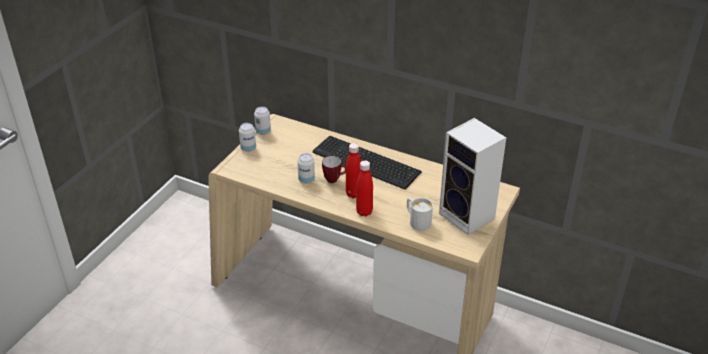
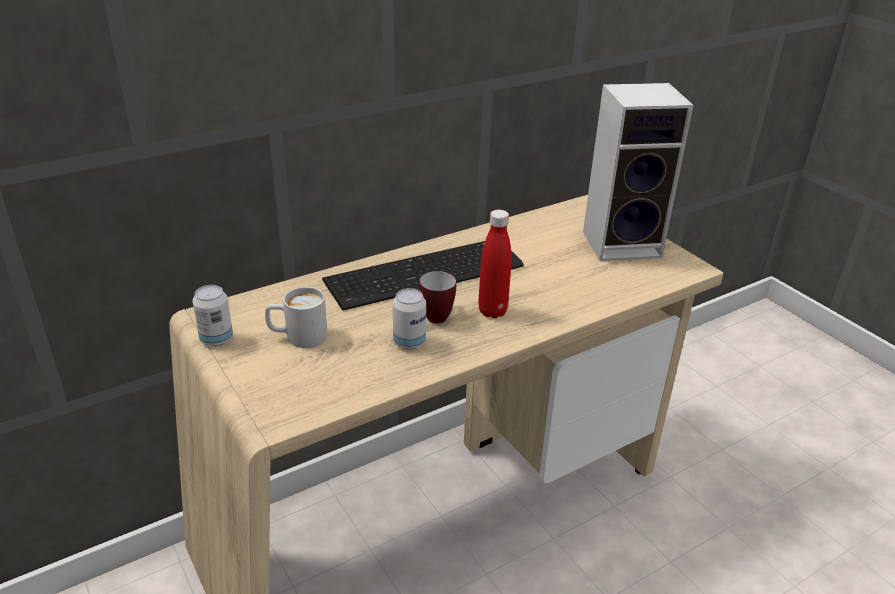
camera: 60 degrees left, 5 degrees down
can [239,123,256,152] -> none
red bottle [356,160,373,217] -> none
white mug [407,198,433,231] -> white mug moved to [265,287,328,348]

